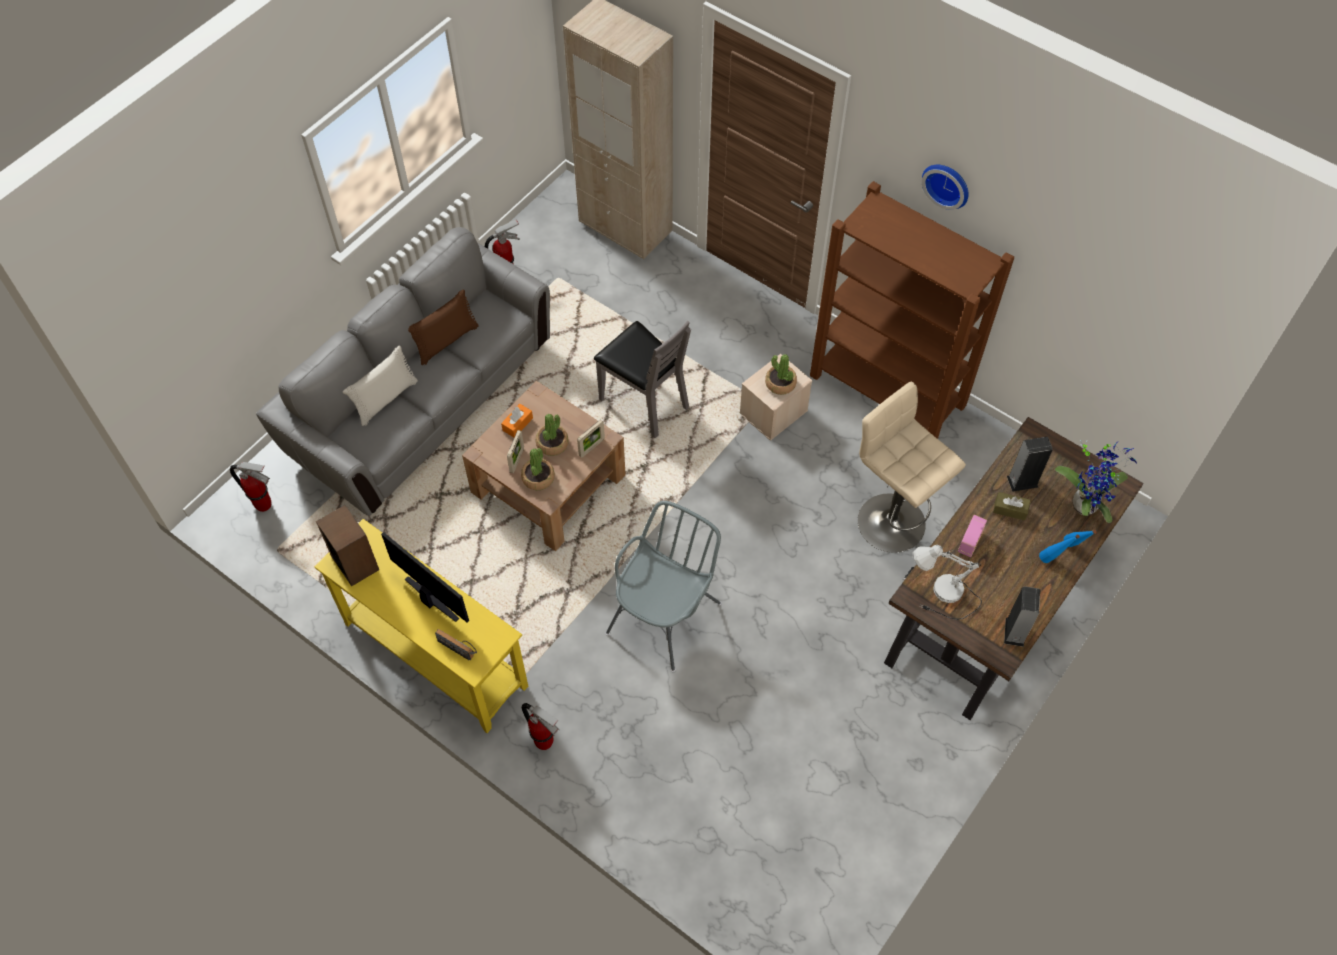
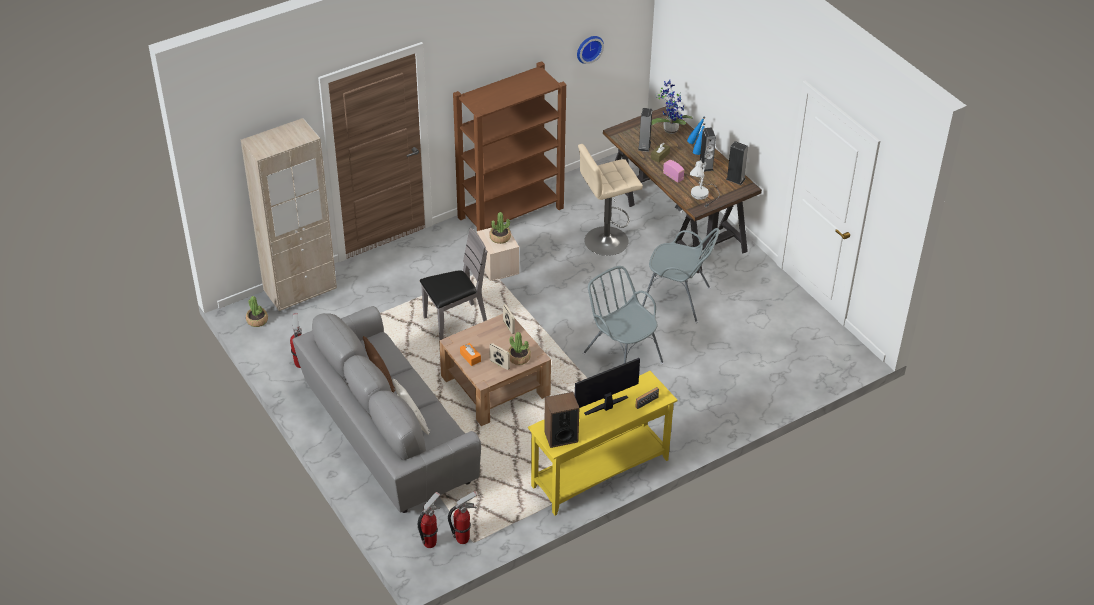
camera: 70 degrees left, 15 degrees down
fire extinguisher [522,703,559,750] -> fire extinguisher moved to [448,491,477,544]
potted plant [535,414,569,456] -> potted plant moved to [246,296,268,327]
wall clock [922,165,969,210] -> wall clock moved to [577,36,604,64]
none -> grey chair [642,228,720,323]
none -> speaker [700,128,716,172]

